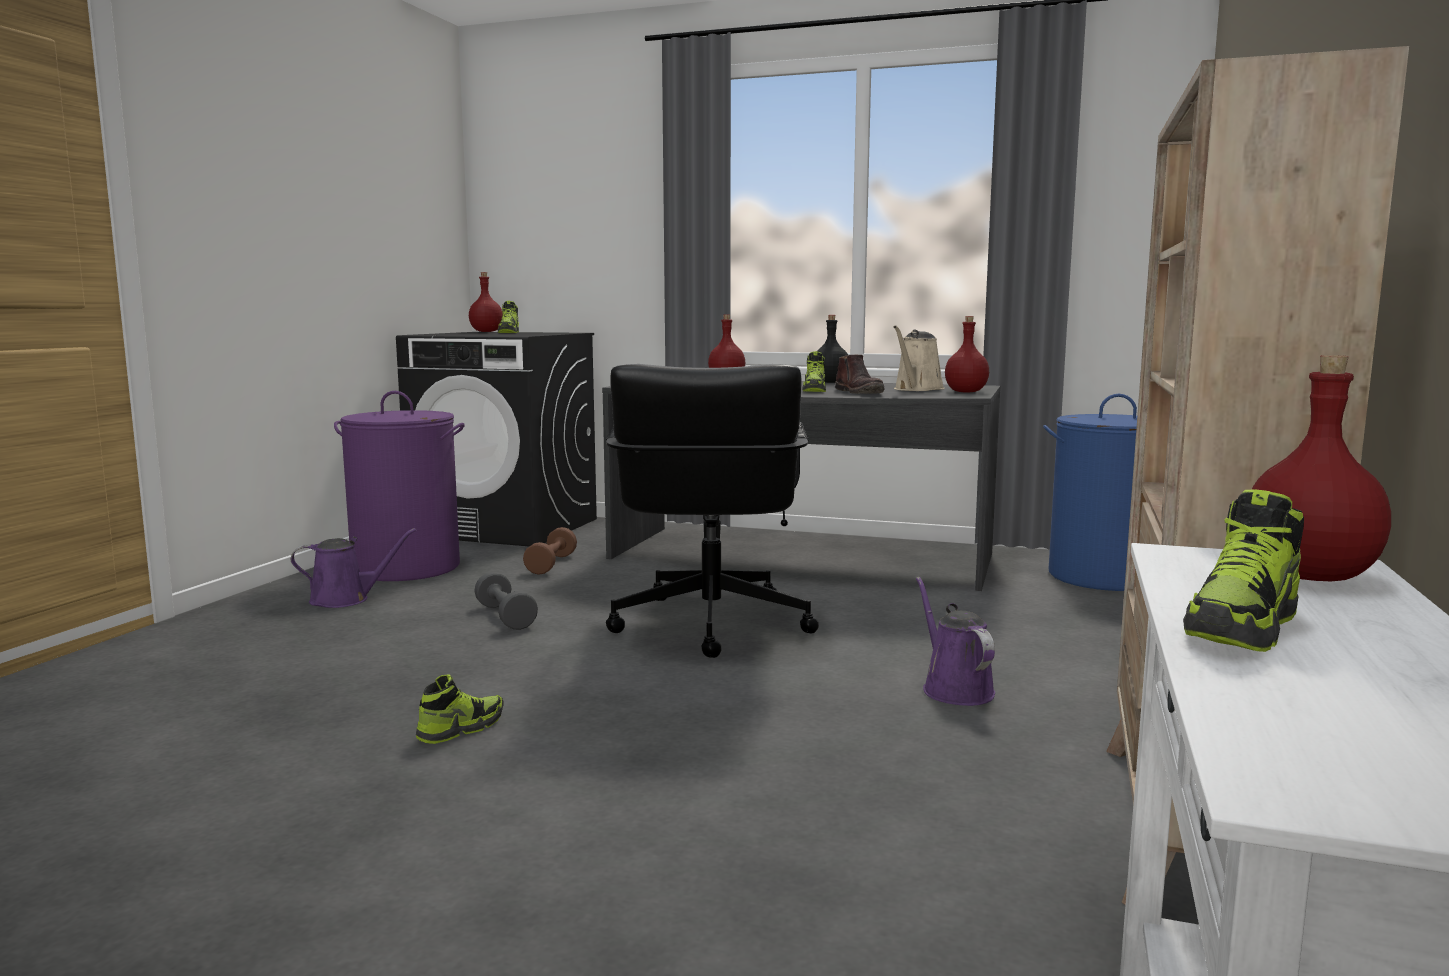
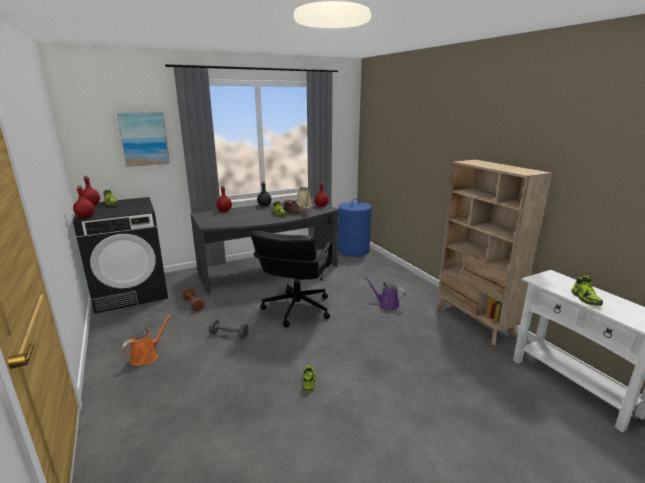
camera: 45 degrees left, 10 degrees up
purple watering can [291,528,416,608] -> orange watering can [121,315,171,366]
purple laundry basket [334,391,465,581] -> none
black office chair [606,364,819,658] -> black office chair turned 60 degrees clockwise [250,231,332,327]
red bottle [1251,355,1391,581] -> red bottle moved to [73,185,95,218]
none -> picture [116,111,170,167]

